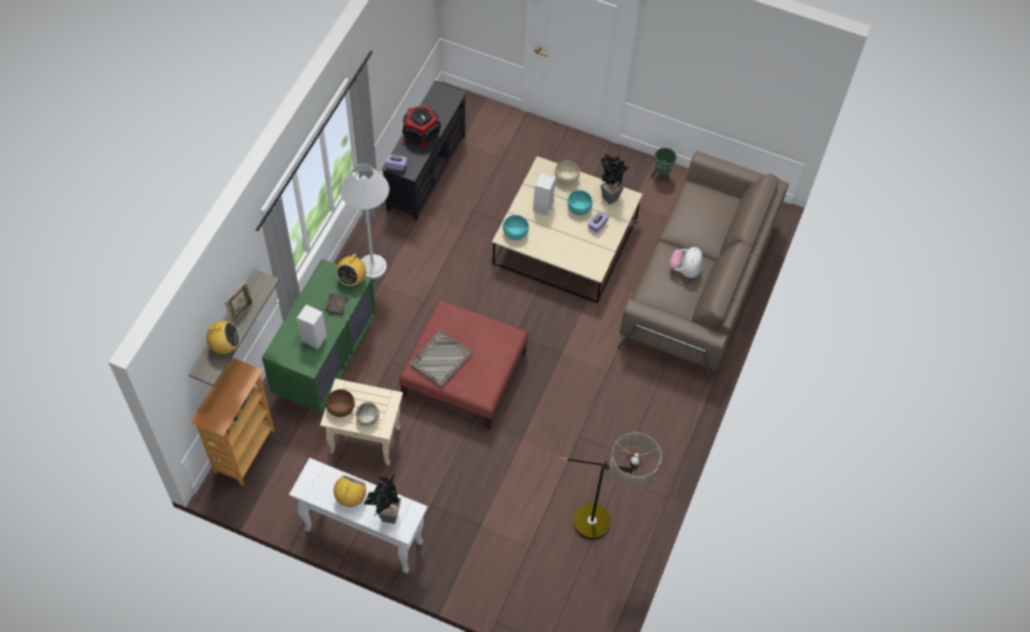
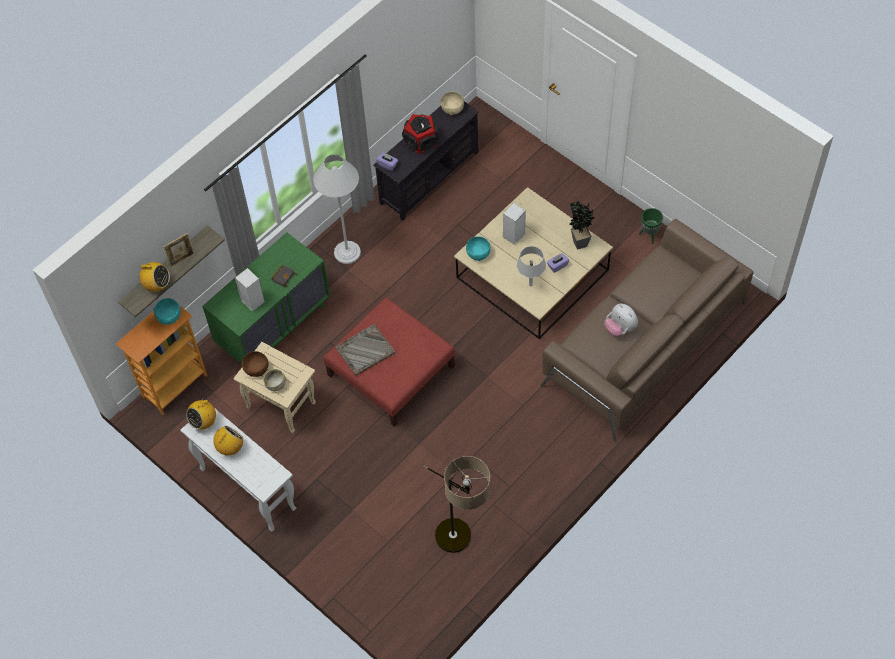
camera: 25 degrees right, 0 degrees up
radio [336,254,366,286] -> radio moved to [186,394,216,430]
potted plant [364,473,402,524] -> none
beige bowl [555,160,580,185] -> beige bowl moved to [441,91,464,115]
turquoise bowl [567,190,592,215] -> turquoise bowl moved to [153,298,181,325]
plush toy [670,247,703,278] -> plush toy turned 75 degrees counterclockwise [604,304,638,337]
none -> grey table lamp [517,246,546,286]

